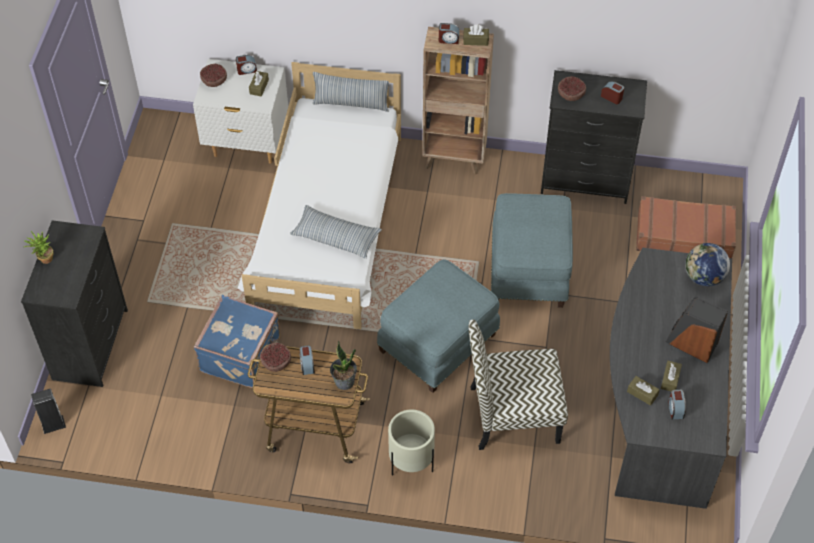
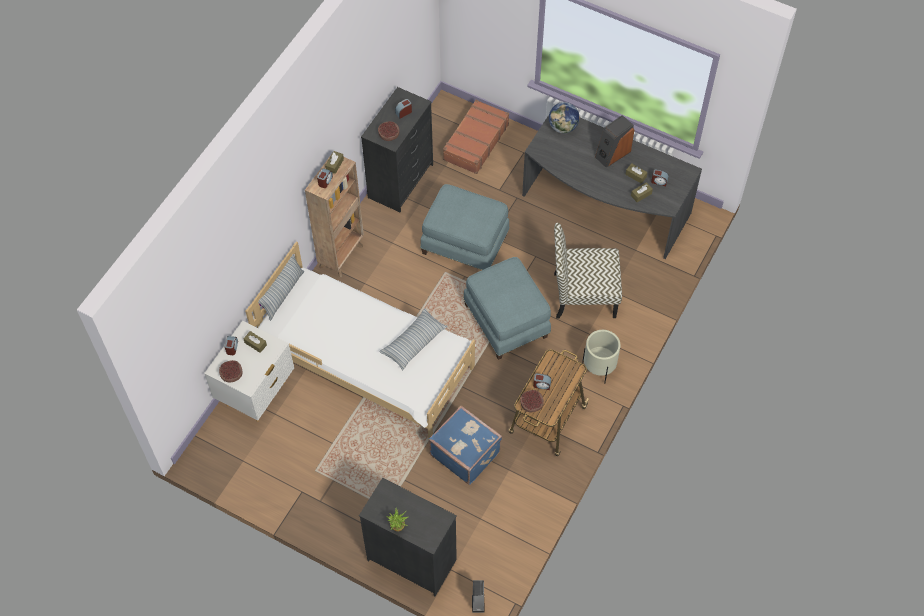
camera: 70 degrees left, 5 degrees up
potted plant [330,341,357,390] -> none
chair [468,320,568,450] -> chair turned 75 degrees clockwise [554,223,622,318]

